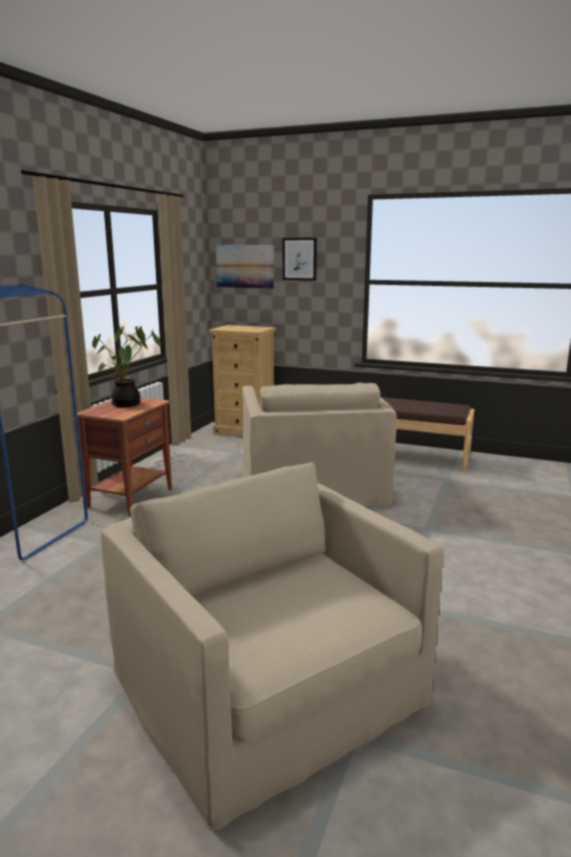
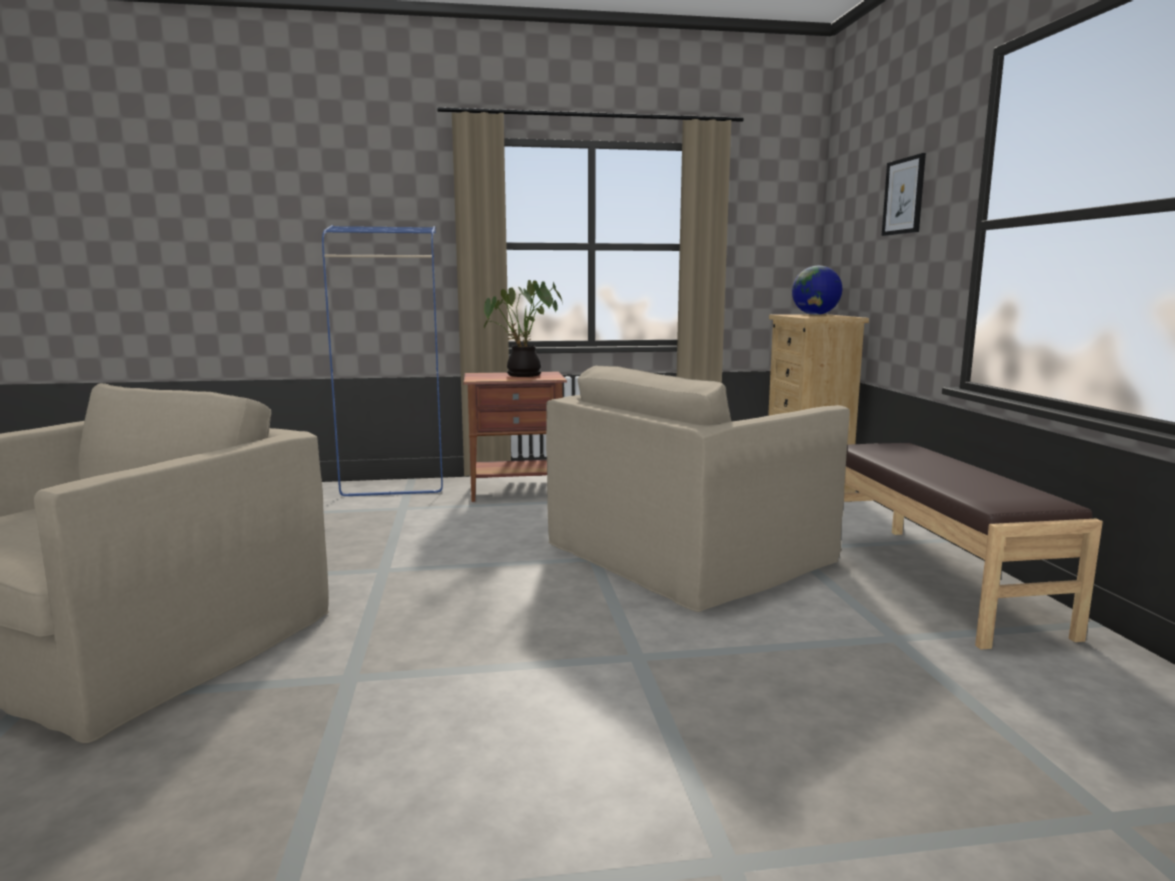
camera: 60 degrees right, 5 degrees down
picture [216,245,274,289] -> none
none -> globe [792,265,842,315]

